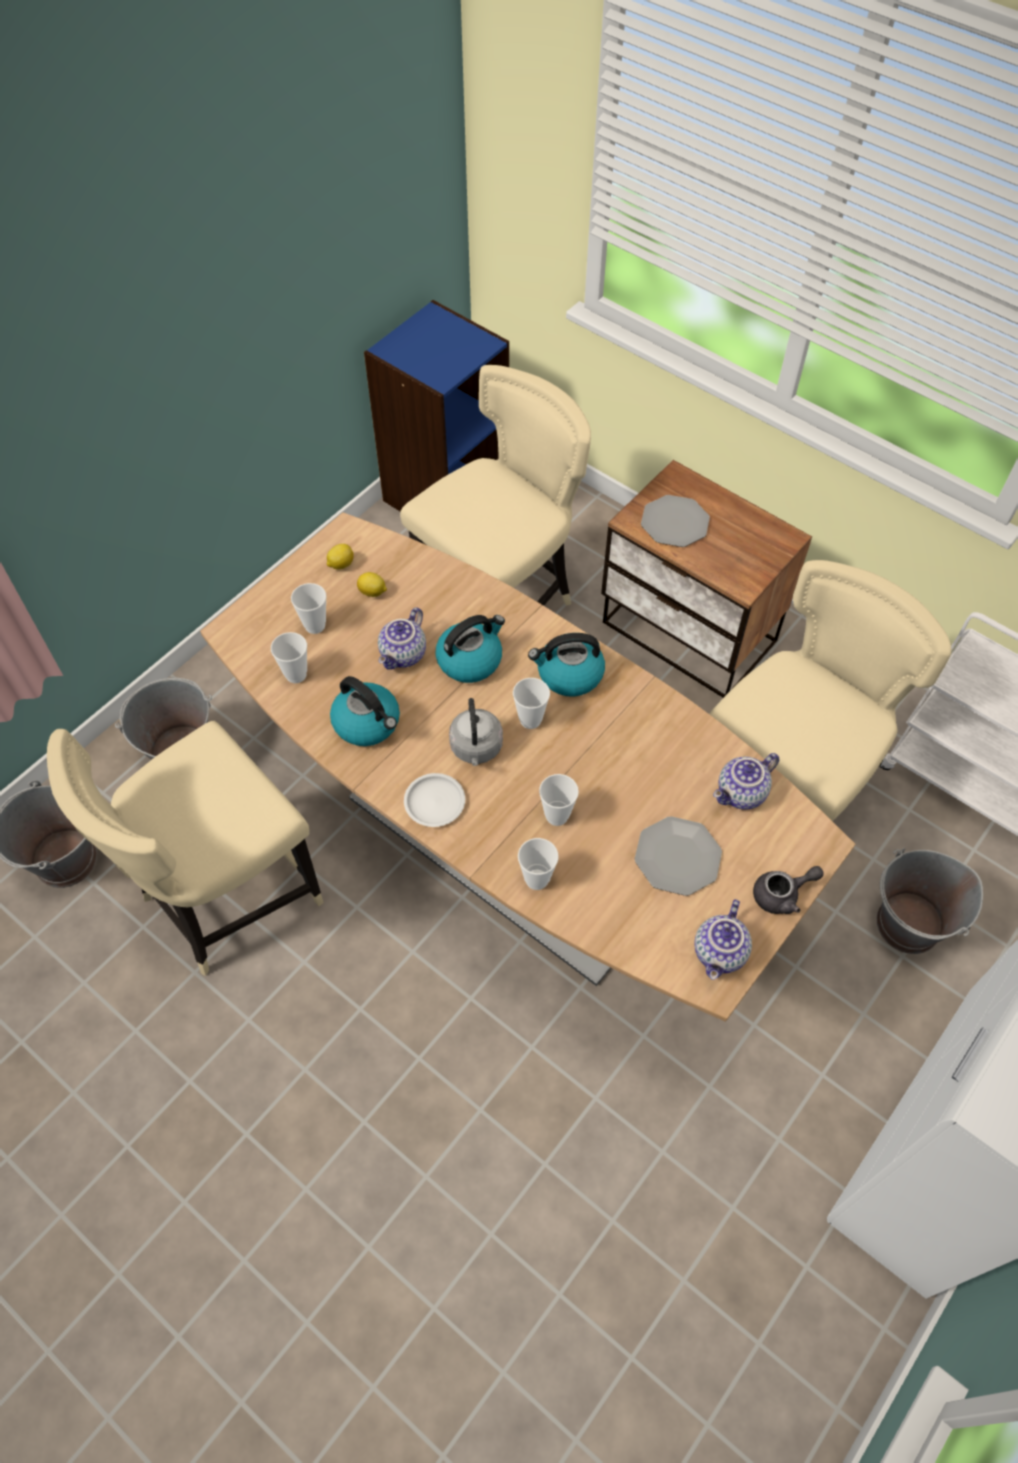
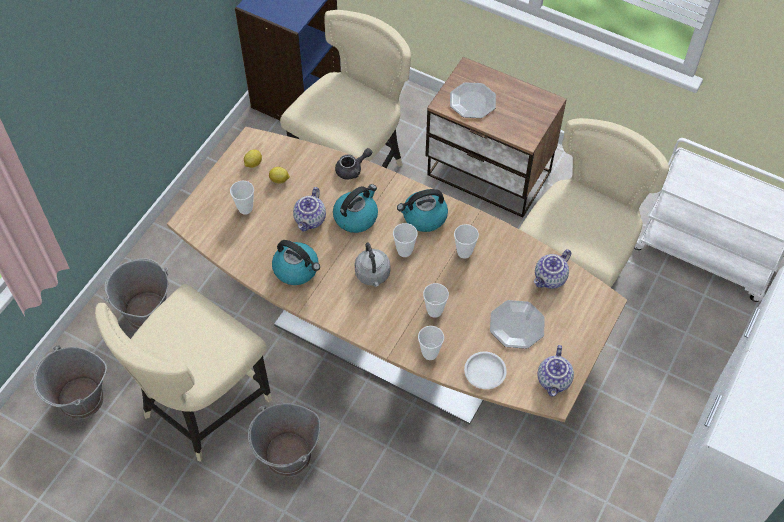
camera: 10 degrees left, 0 degrees up
cup [271,632,307,683] -> cup moved to [454,224,479,259]
white plate [404,773,465,827] -> white plate moved to [464,352,507,389]
grey teapot [753,866,824,914] -> grey teapot moved to [335,148,372,179]
grey bucket [877,848,983,954] -> grey bucket moved to [248,403,321,477]

